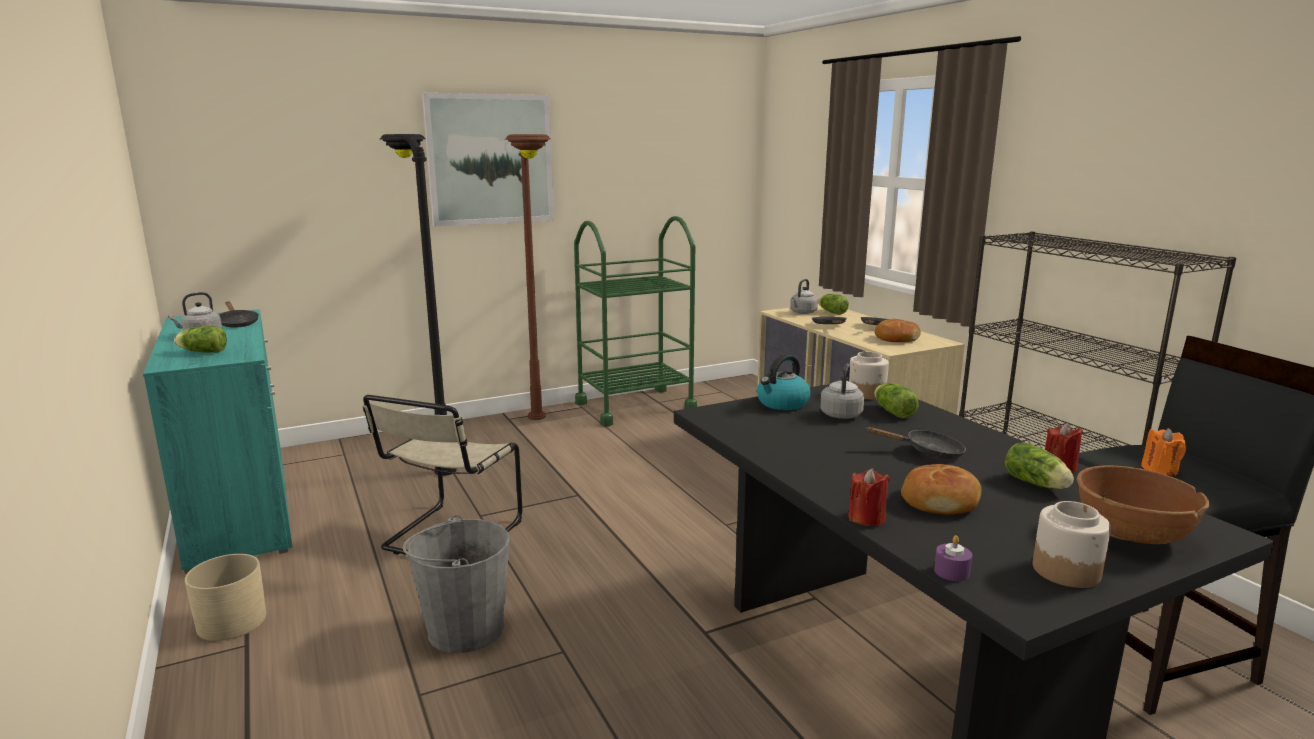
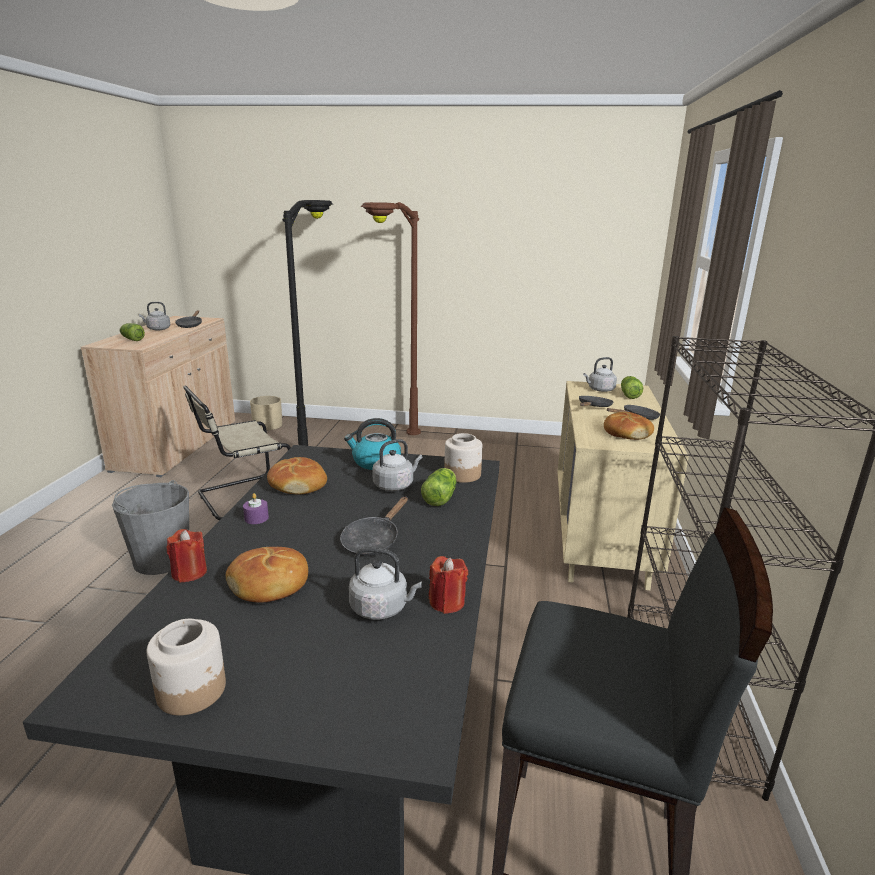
camera: 35 degrees right, 5 degrees up
turquoise cabinet [143,309,292,574] -> beige cabinet [81,316,235,477]
beige planter [185,554,266,641] -> beige planter moved to [250,396,282,431]
picture [422,93,554,226] -> none
green cart [574,216,697,426] -> none
black frying pan [866,427,966,459] -> black frying pan turned 75 degrees clockwise [340,497,408,557]
purple candle [934,535,972,581] -> purple candle moved to [243,493,269,524]
lettuce [1005,442,1074,489] -> grey kettle [348,547,422,620]
brown bowl [1077,466,1209,544] -> none
orange candle [1141,428,1186,476] -> none
none -> bread [267,457,327,495]

